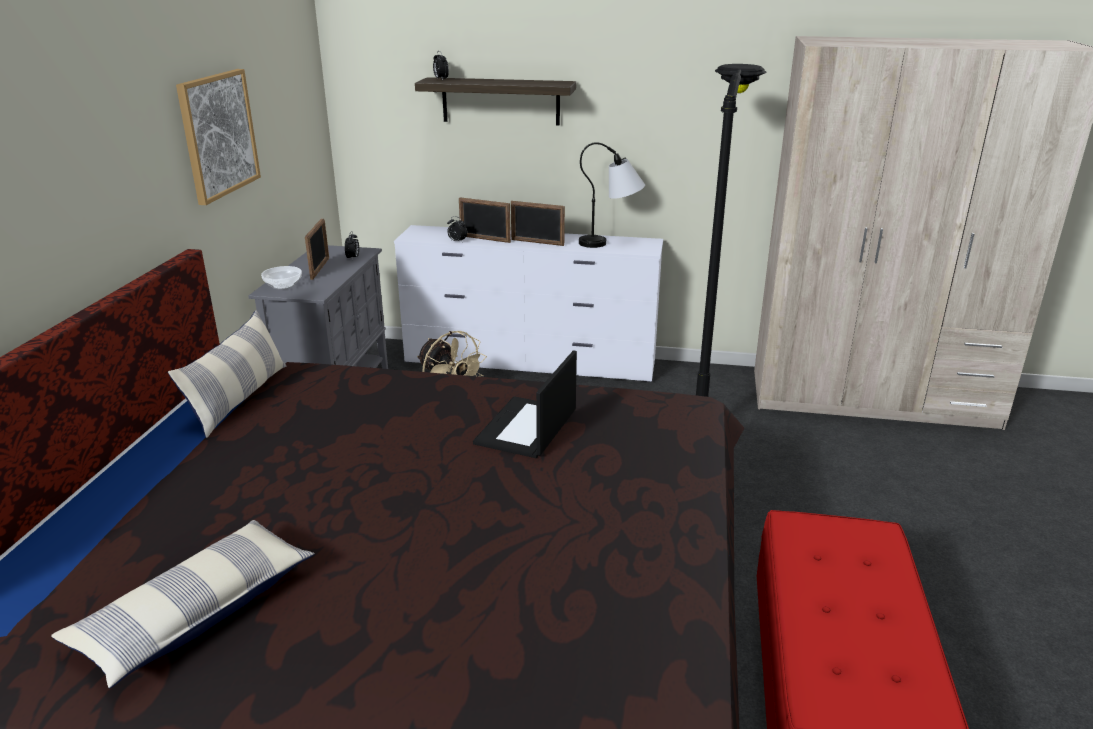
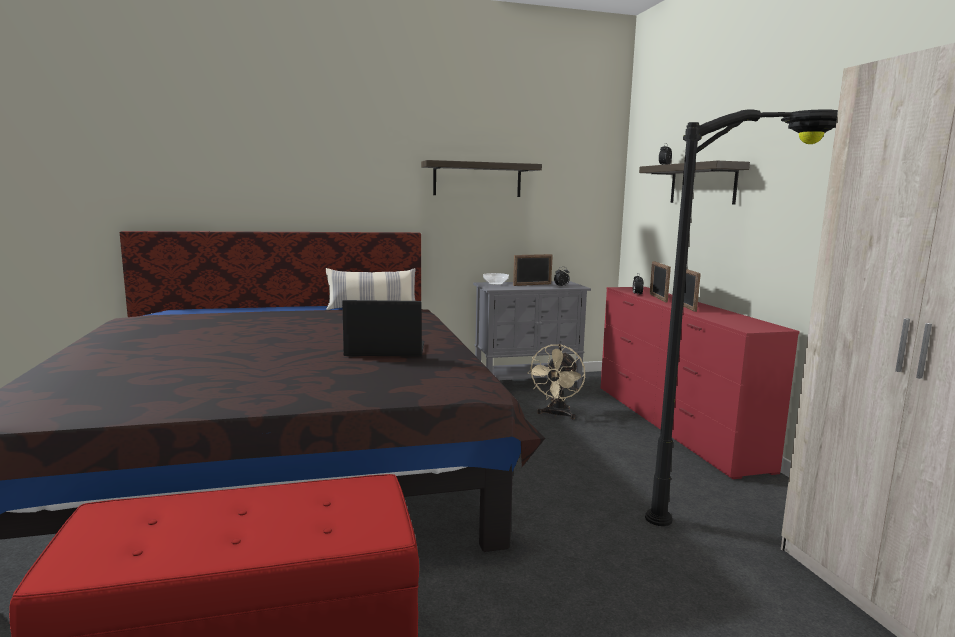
camera: 65 degrees right, 15 degrees down
pillow [51,520,314,688] -> none
picture [176,69,261,205] -> shelf [421,160,542,197]
white dresser [394,225,663,382] -> red dresser [601,287,799,479]
table lamp [579,142,645,248] -> none

